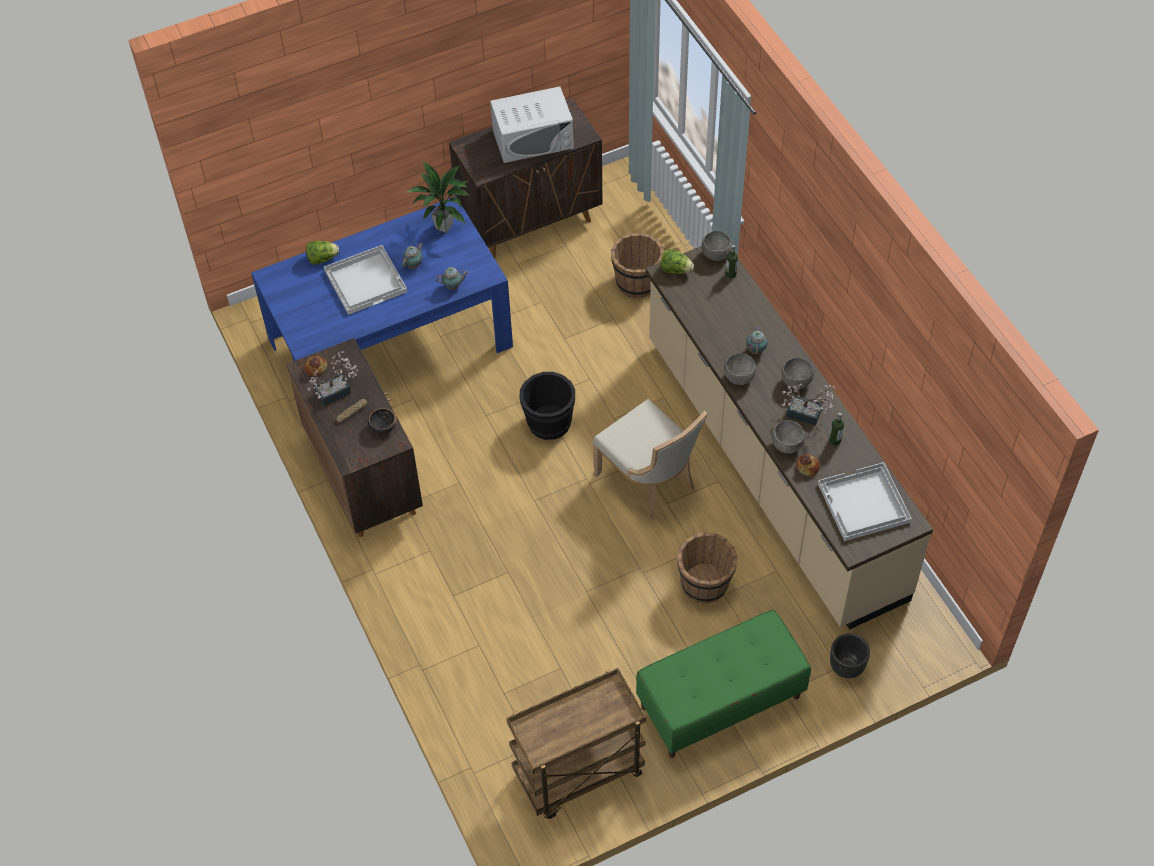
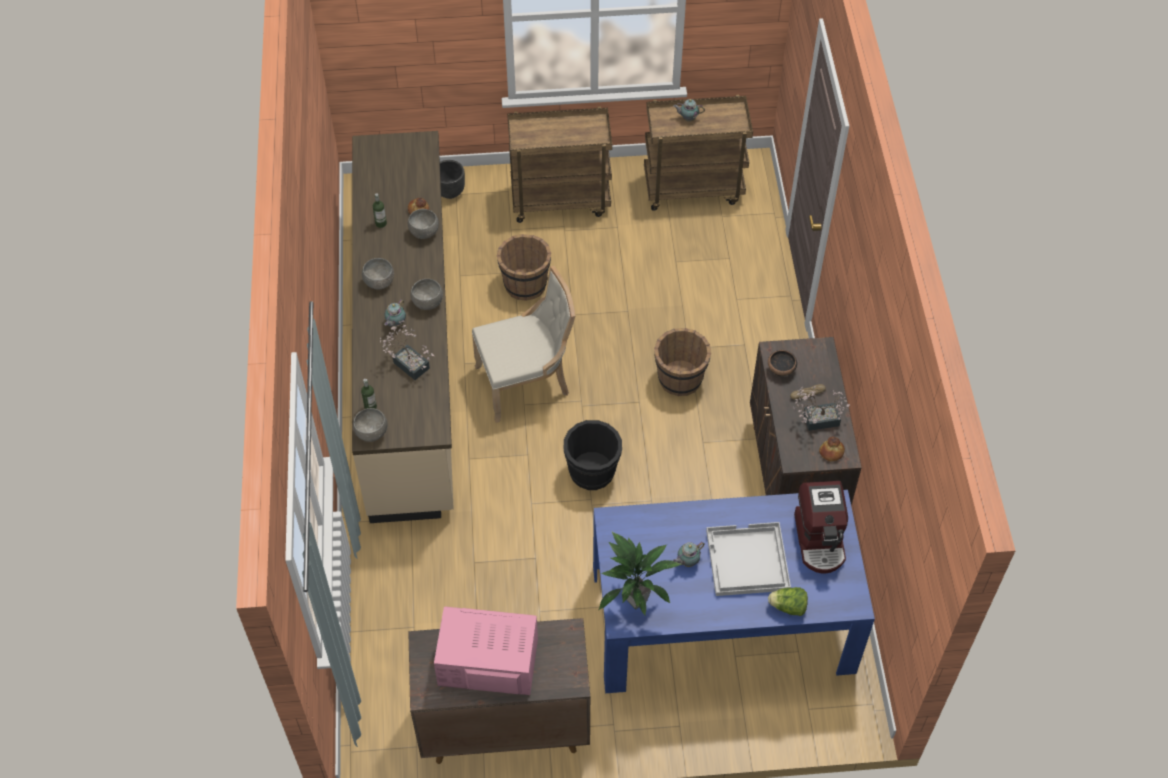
camera: 160 degrees left, 0 degrees up
teapot [436,267,469,290] -> teapot moved to [673,99,705,122]
white microwave [490,86,574,163] -> pink microwave [434,607,538,695]
beige chair [593,399,708,520] -> beige chair turned 90 degrees clockwise [472,266,575,423]
brown bucket [611,233,664,298] -> brown bucket moved to [654,328,711,396]
green bench [636,610,811,758] -> brown cart [507,107,612,223]
lettuce [661,249,694,274] -> none
potted plant [781,384,836,426] -> potted plant moved to [380,321,434,380]
white tray [818,462,912,541] -> none
none -> coffee machine [794,481,848,574]

